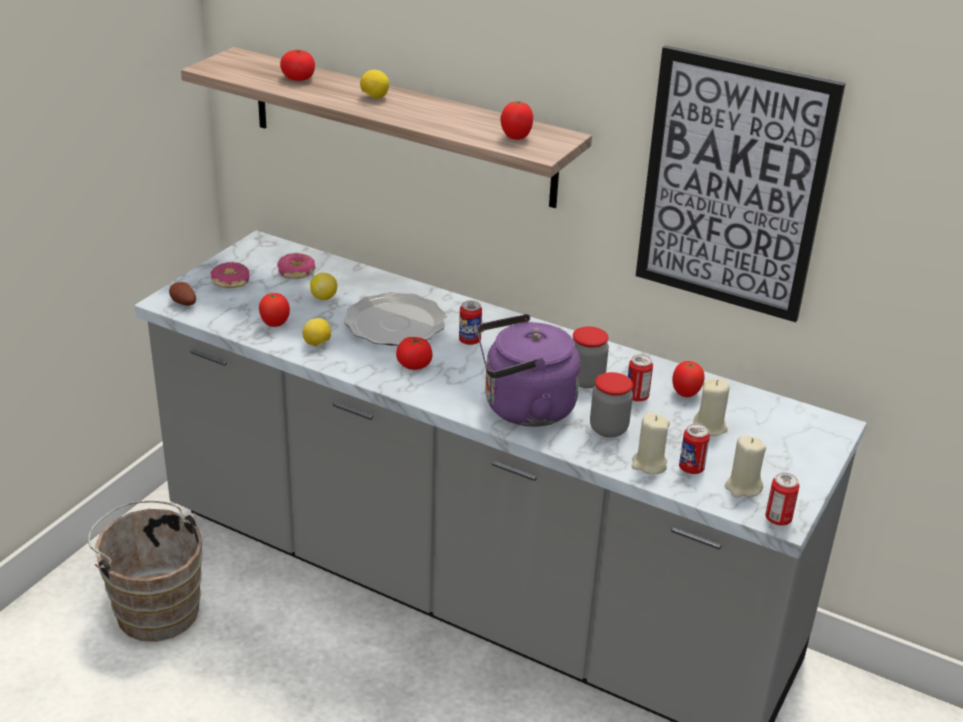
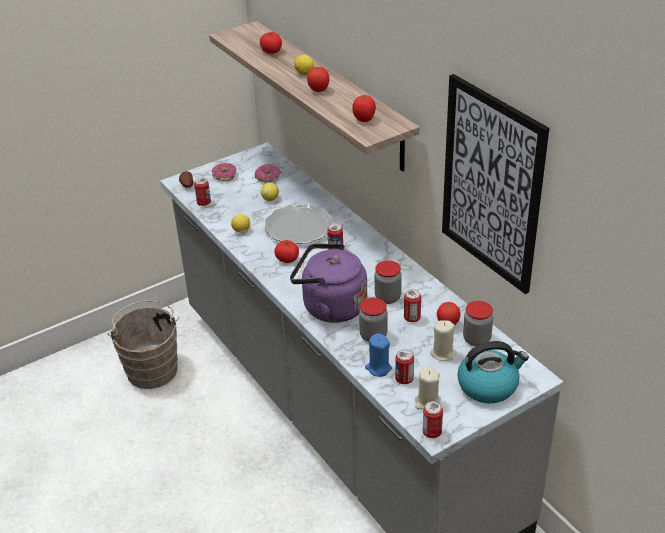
camera: 30 degrees right, 5 degrees up
tomato [259,293,290,327] -> tomato moved to [307,67,329,92]
beige candle [632,412,670,474] -> blue candle [365,333,392,377]
none -> can [194,177,211,206]
none -> kettle [457,341,529,403]
none -> jar [463,301,493,346]

